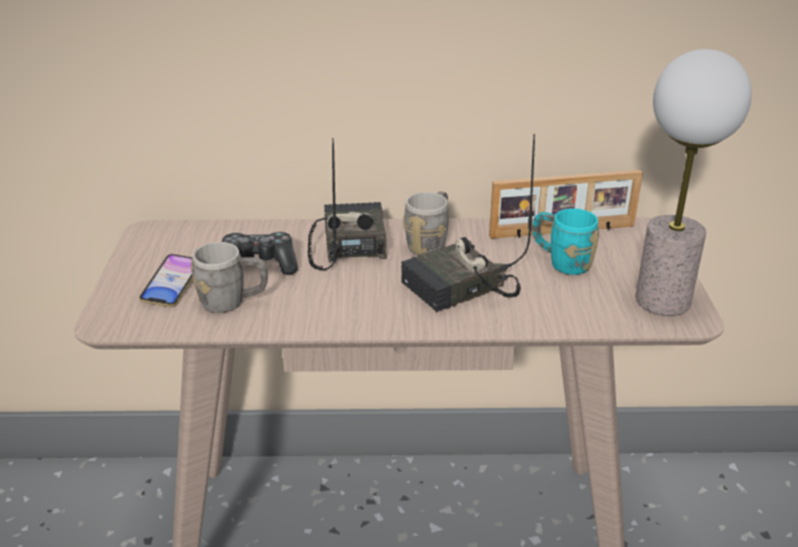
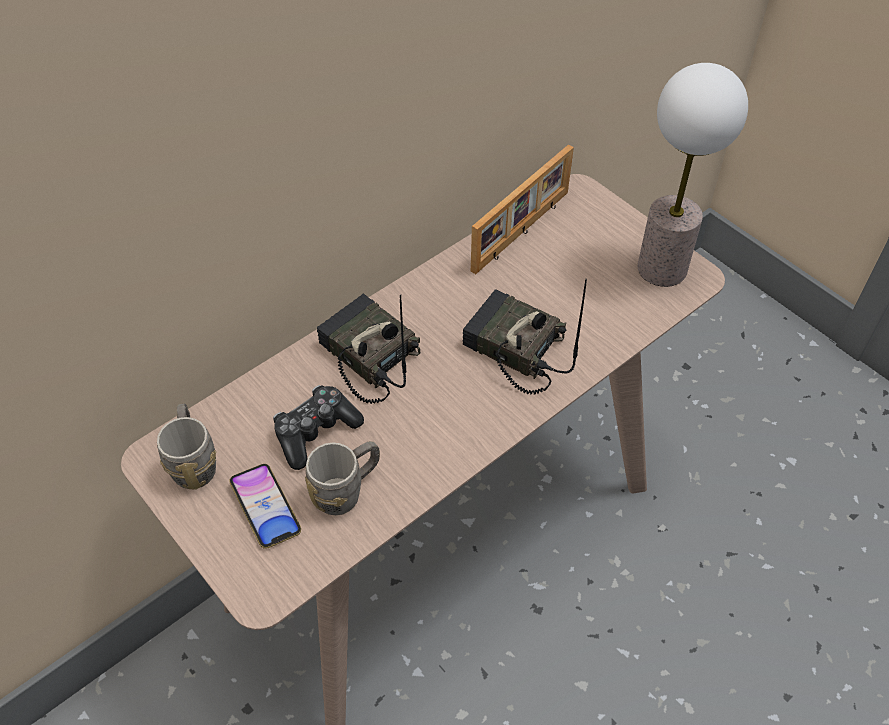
camera: 40 degrees left, 20 degrees up
radio [401,134,535,312] -> radio turned 105 degrees clockwise [463,279,587,395]
grey mug [403,191,449,255] -> grey mug moved to [157,403,216,490]
turquoise mug [532,208,599,275] -> none

